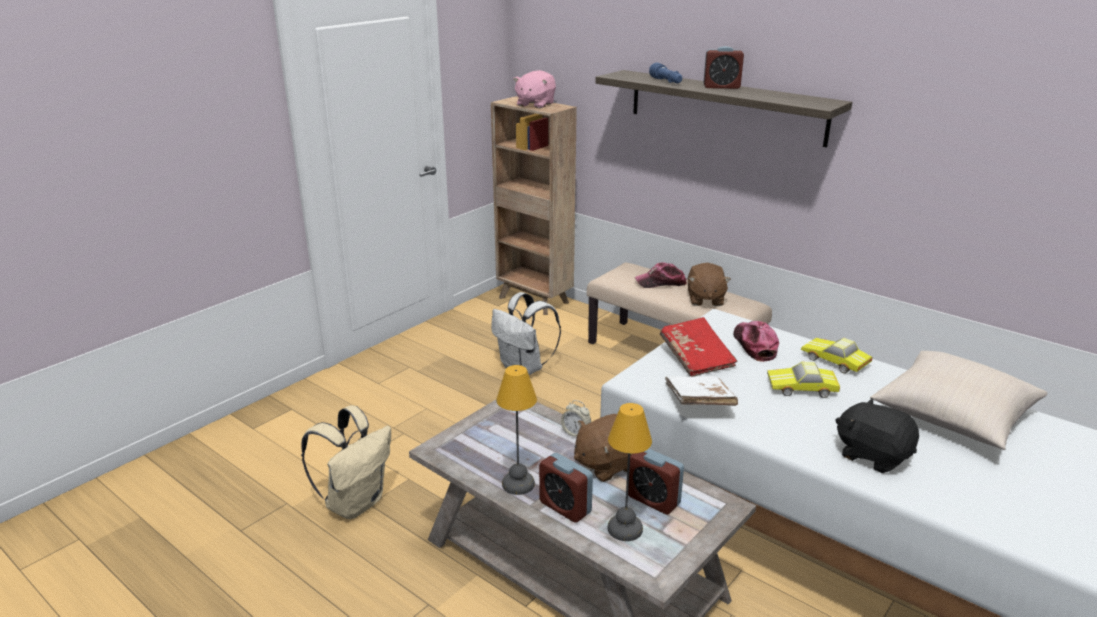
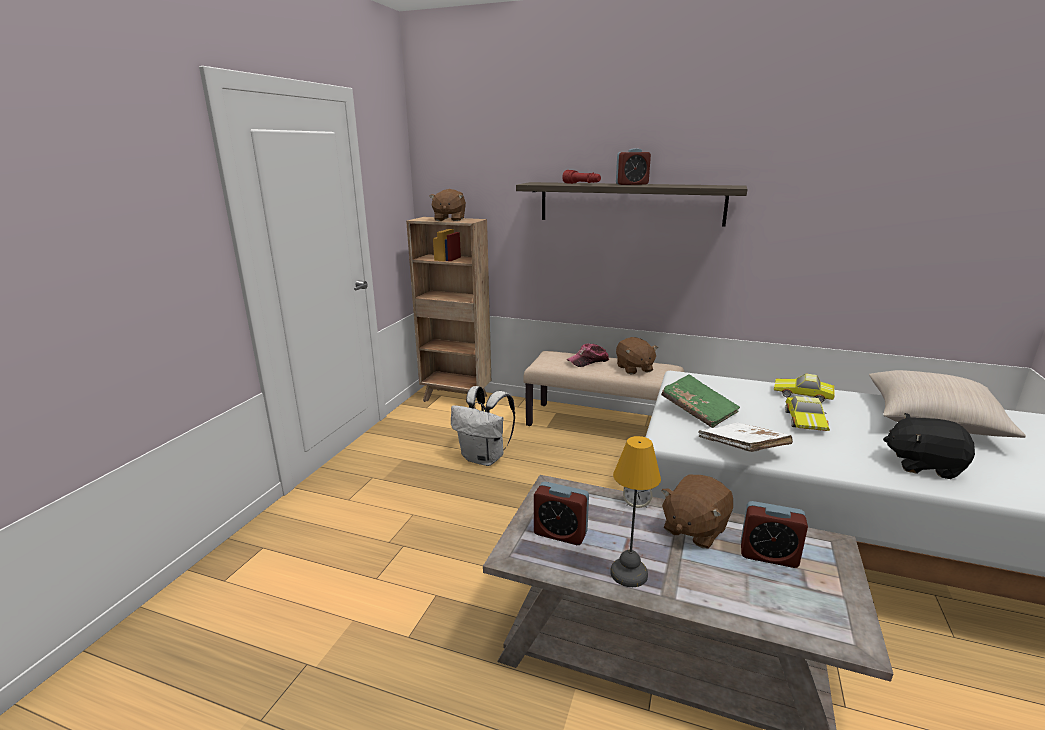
camera: 20 degrees left, 5 degrees down
beige backpack [301,405,391,519] -> none
pink plush toy [513,70,556,108] -> brown plush toy [430,189,466,221]
alarm clock [539,453,593,523] -> alarm clock moved to [534,481,589,545]
table lamp [608,403,652,541] -> none
blue flashlight [649,63,682,83] -> red flashlight [563,170,601,184]
red book [660,317,737,377] -> green book [661,374,740,428]
cap [733,321,779,362] -> none
toy car [767,361,840,398] -> toy car turned 60 degrees counterclockwise [785,396,830,431]

